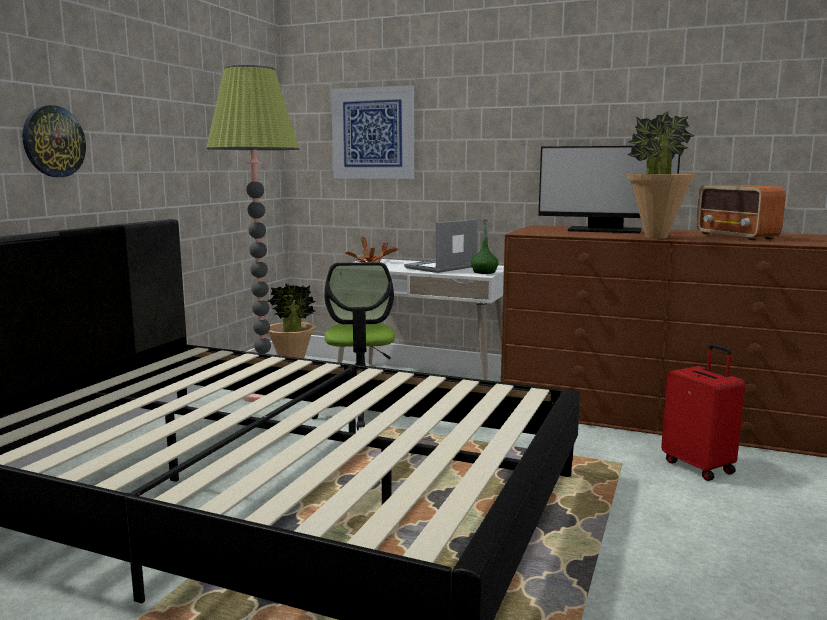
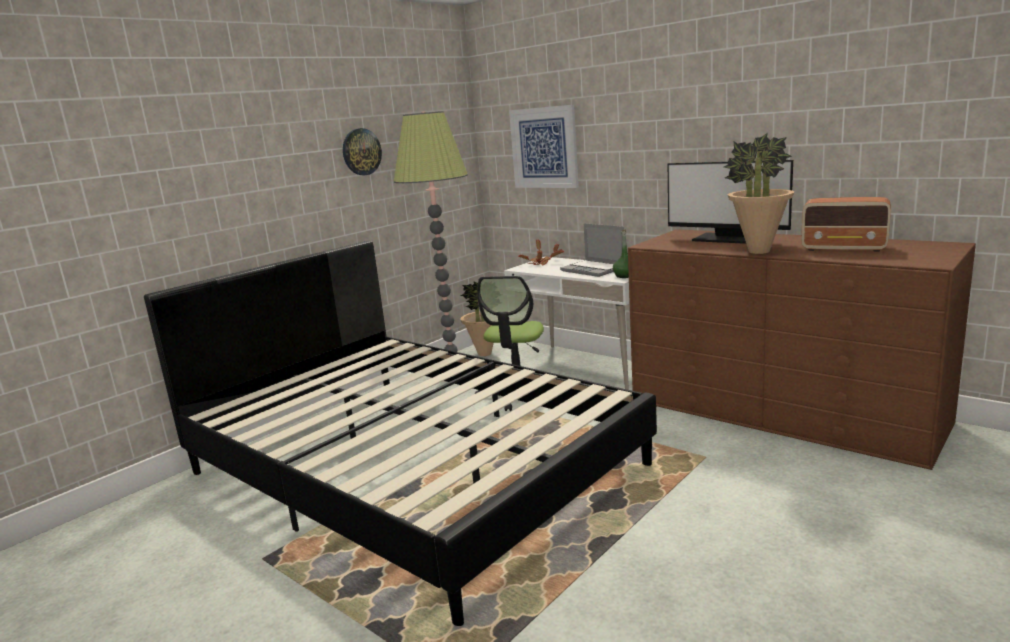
camera: 20 degrees right, 5 degrees up
wall clock [23,105,86,177] -> wall clock moved to [343,128,382,175]
laptop [404,219,477,273] -> laptop turned 105 degrees counterclockwise [560,223,624,277]
red suitcase [661,344,745,481] -> none
radio [696,185,786,240] -> radio turned 60 degrees counterclockwise [801,197,891,252]

